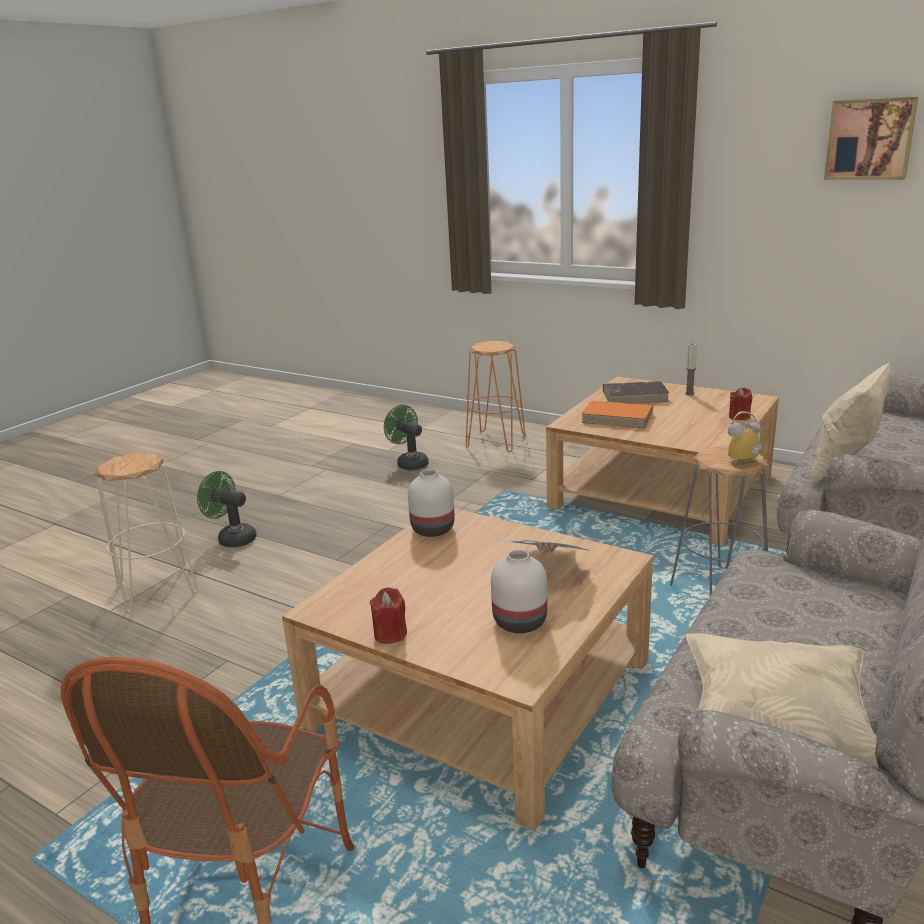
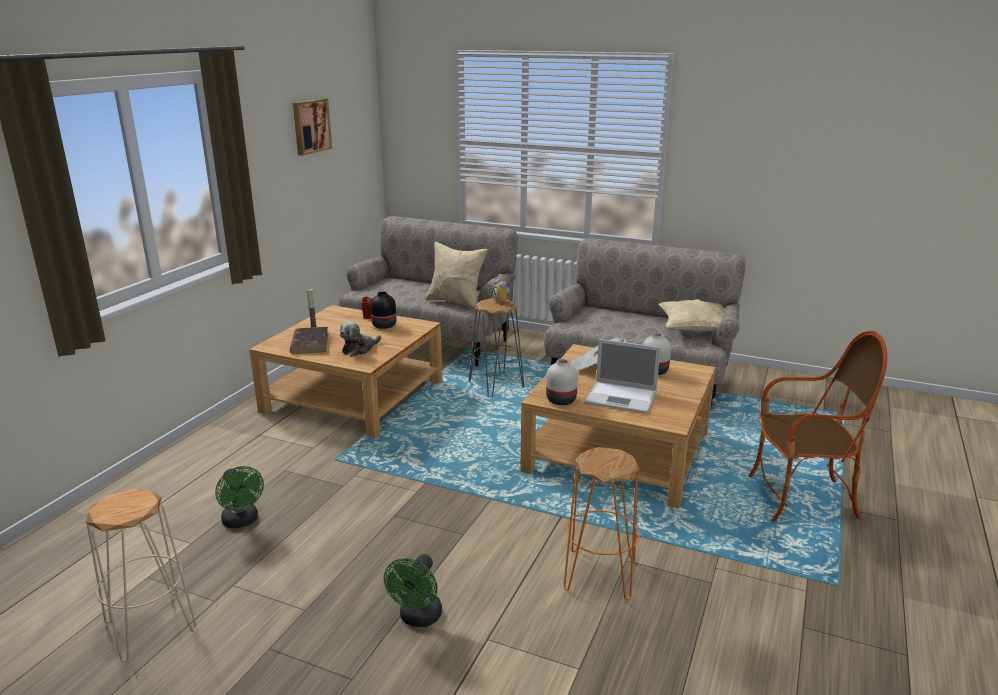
camera: 100 degrees left, 0 degrees up
beige stool [94,453,198,613] -> beige stool moved to [85,489,197,662]
red candle [369,587,407,644] -> none
green fan [384,405,429,470] -> green fan turned 75 degrees counterclockwise [215,466,264,528]
orange stool [466,341,525,452] -> orange stool moved to [564,447,640,600]
orange book [581,401,653,428] -> plush toy [340,321,381,356]
none -> black vase [370,292,396,329]
none -> laptop [585,339,661,414]

